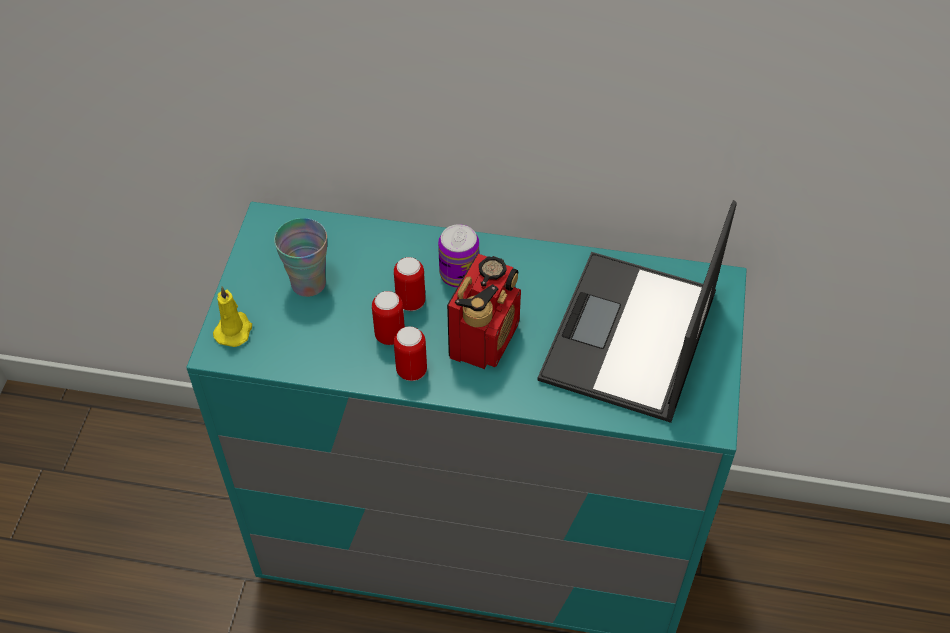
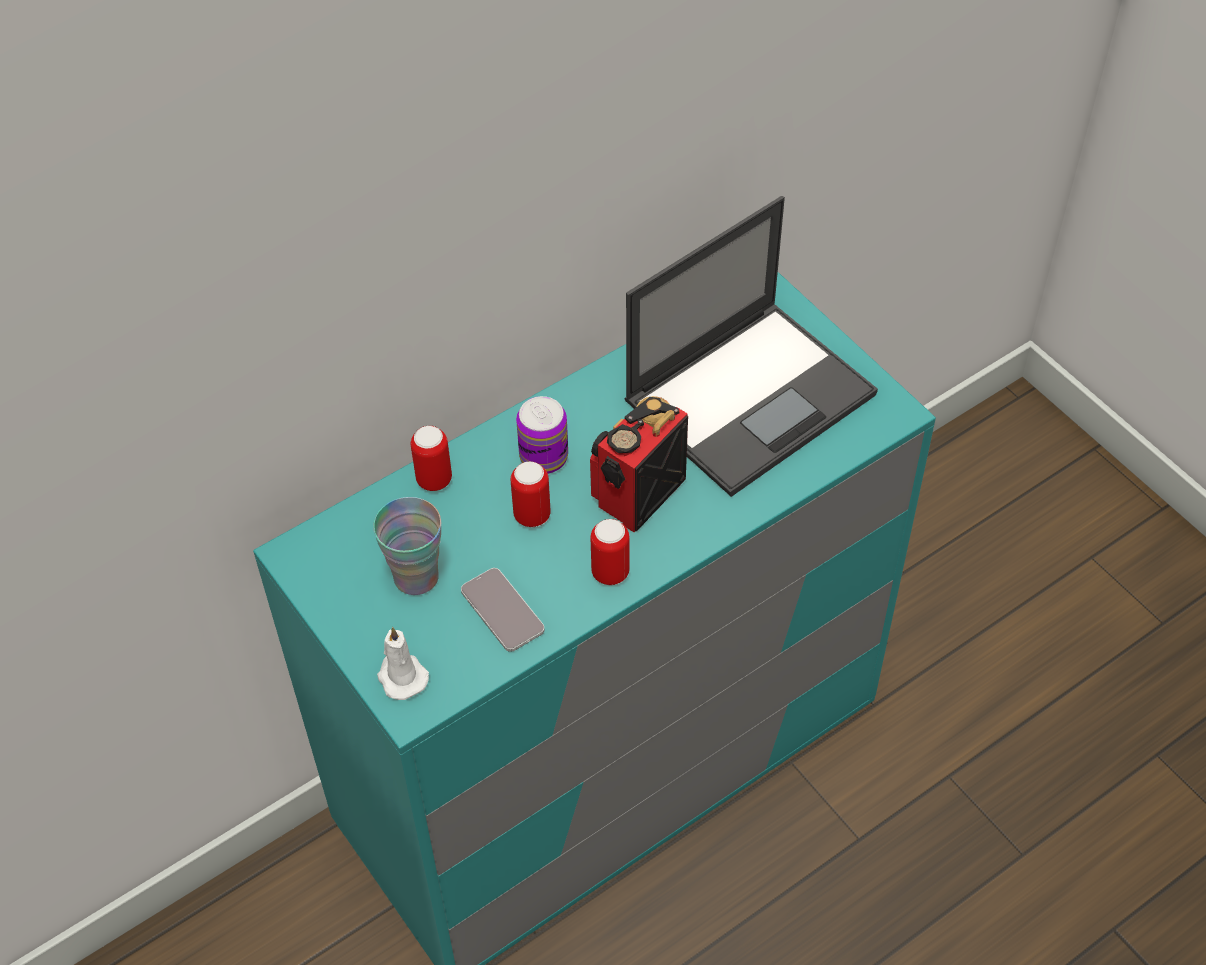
camera: 45 degrees left, 0 degrees up
yellow candle [213,287,252,347] -> white candle [377,627,429,700]
can [372,291,405,345] -> can moved to [411,426,452,491]
radio [447,254,521,369] -> radio turned 120 degrees counterclockwise [590,396,688,532]
laptop [538,200,736,423] -> laptop turned 105 degrees counterclockwise [625,196,878,497]
none -> phone [461,568,545,652]

